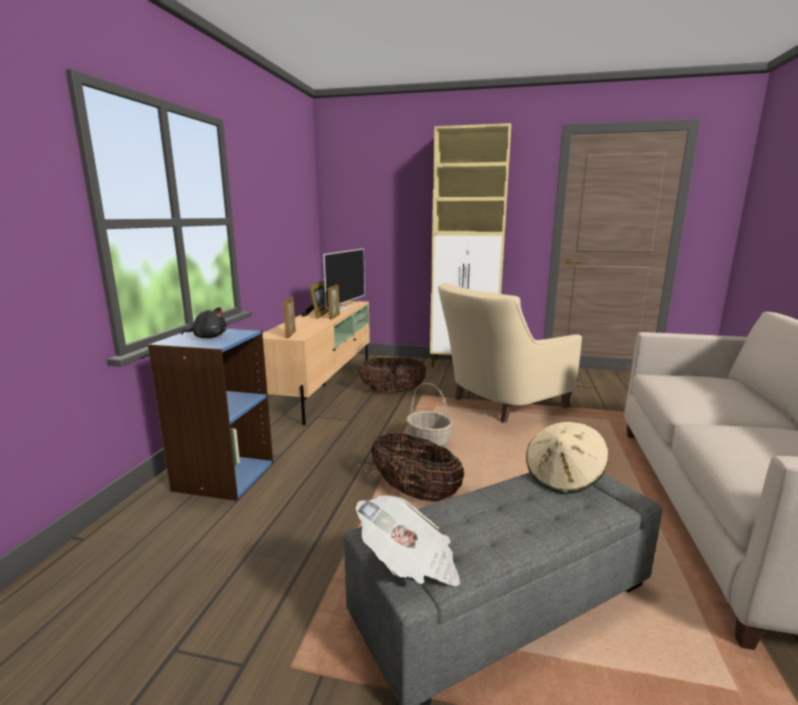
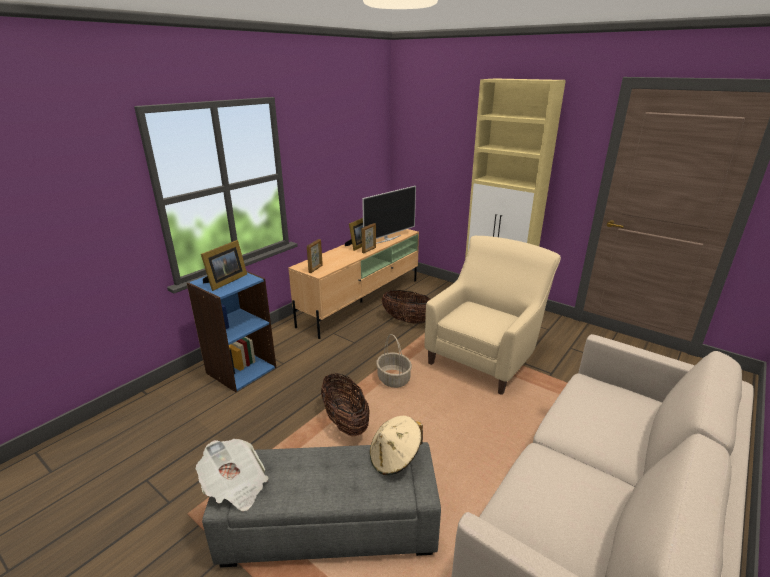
camera: 25 degrees right, 10 degrees up
black plush toy [181,307,227,338] -> picture frame [201,240,247,291]
beige armchair [438,283,582,423] -> beige armchair turned 135 degrees clockwise [424,236,561,395]

